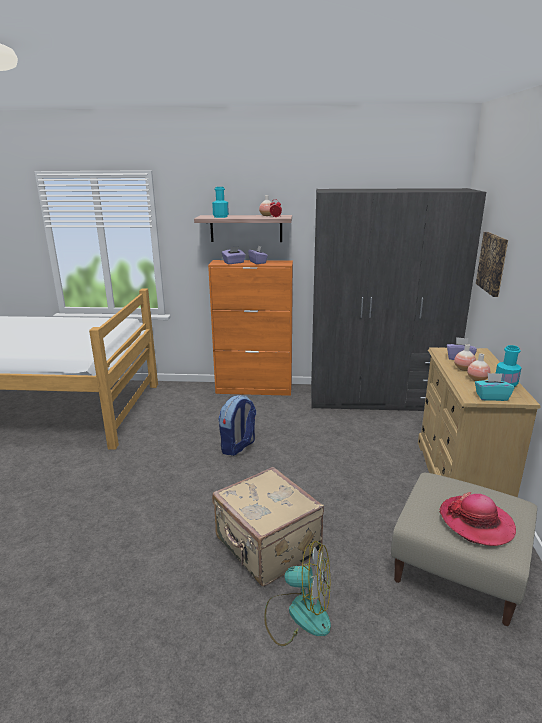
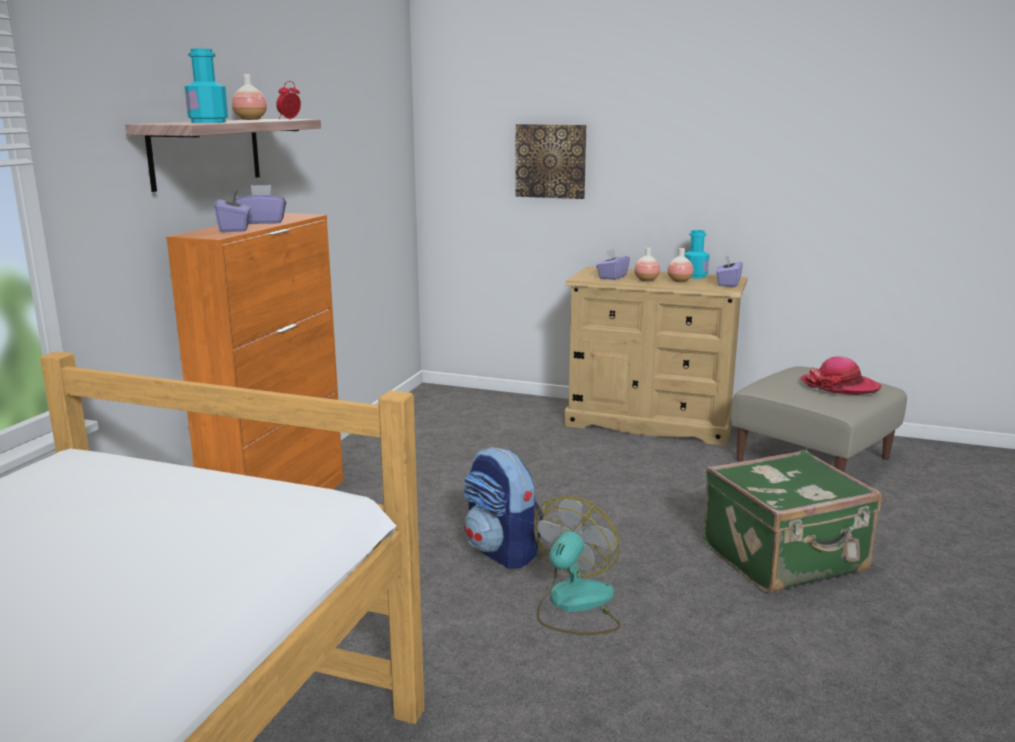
camera: 75 degrees left, 5 degrees down
beige suitcase [212,467,324,586] -> green suitcase [703,450,882,593]
fan [264,541,331,646] -> fan moved to [534,496,621,635]
grey wardrobe [311,188,486,411] -> none
turquoise tissue box [475,373,515,401] -> purple tissue box [716,255,743,287]

